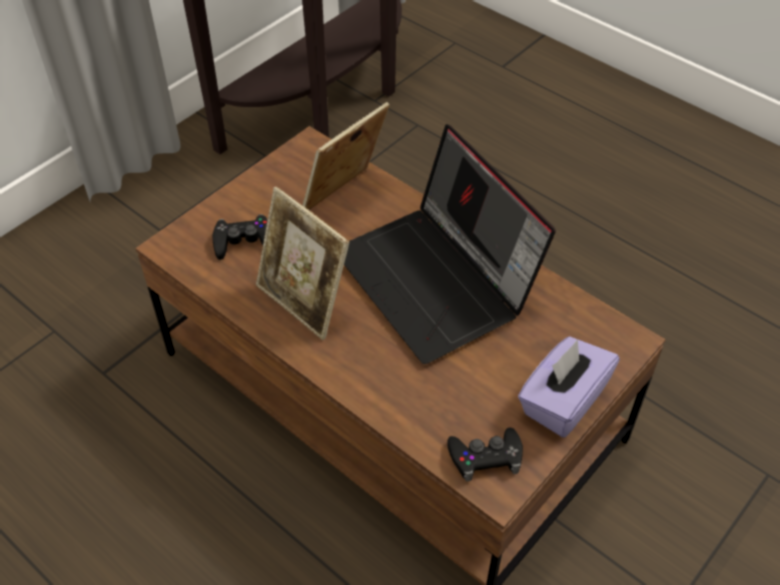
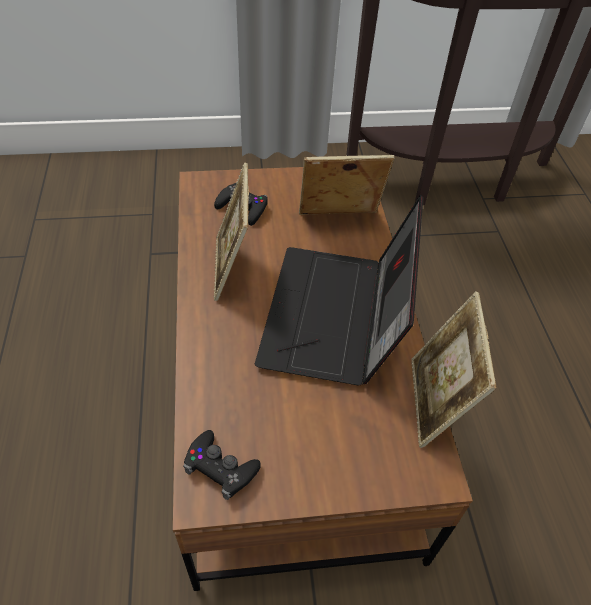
camera: 40 degrees right, 0 degrees up
purple tissue box [518,337,620,438] -> none
none -> picture frame [411,291,496,448]

